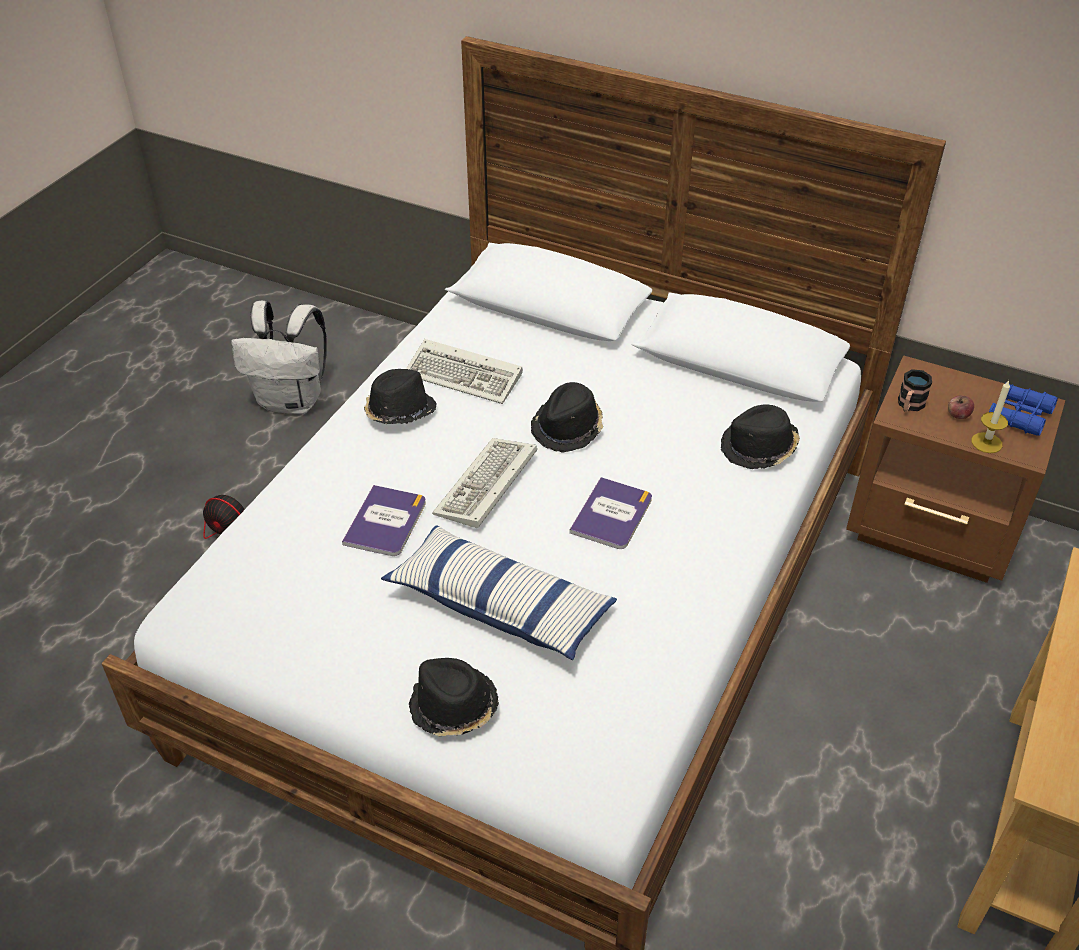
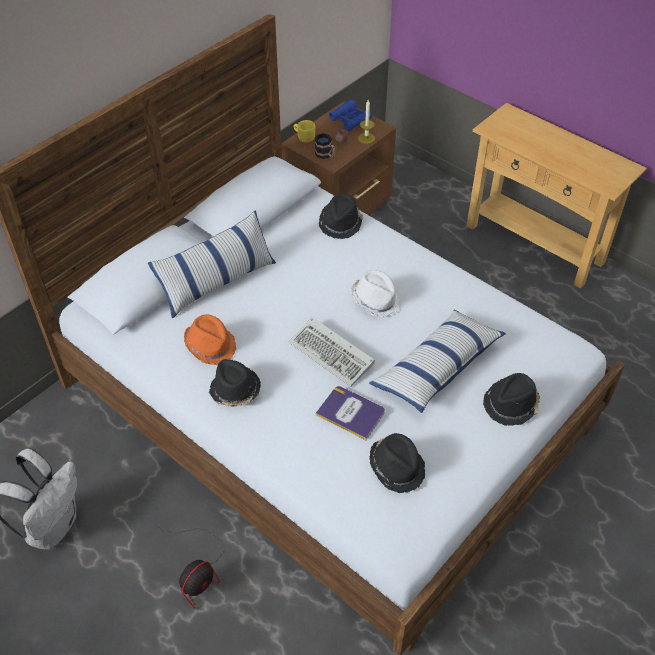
camera: 75 degrees left, 5 degrees up
keyboard [406,339,523,404] -> orange hat [184,315,236,365]
black hat [531,382,603,453] -> black hat moved to [370,433,425,493]
book [569,477,652,549] -> white hat [351,270,401,318]
none -> pillow [148,210,276,319]
none -> yellow mug [294,120,315,143]

